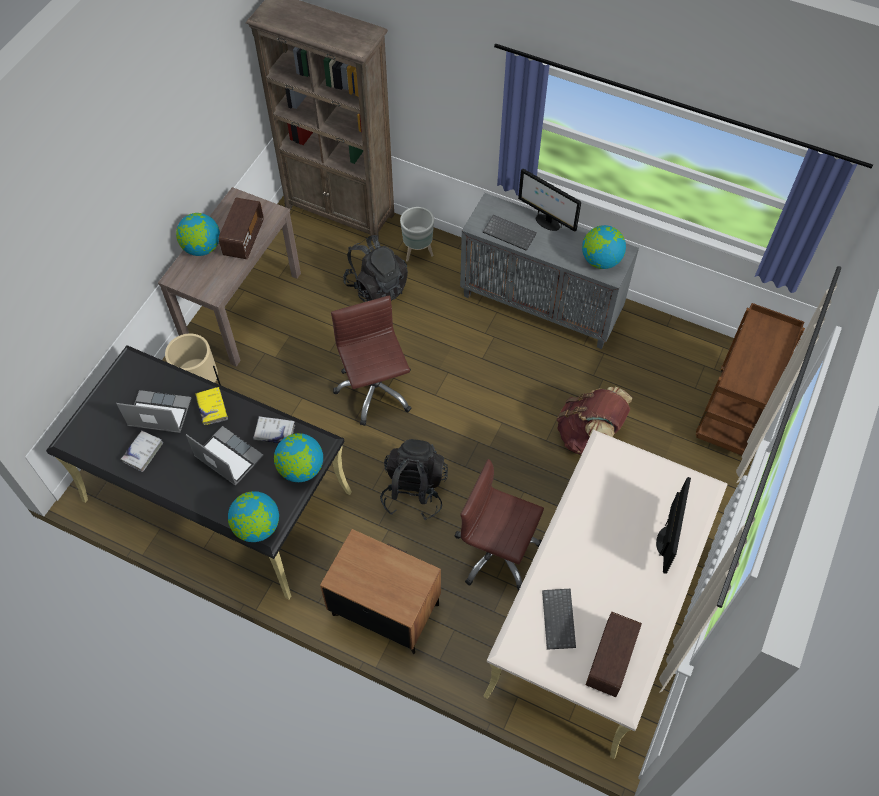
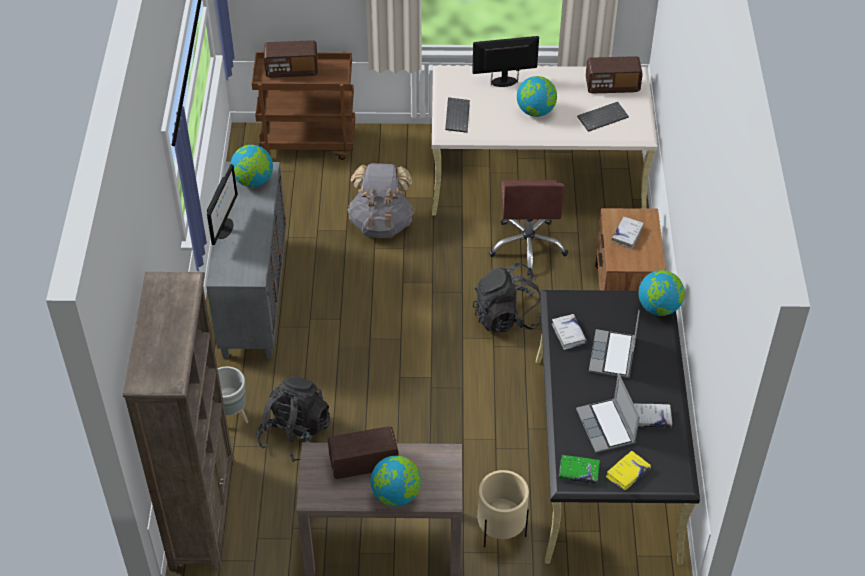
camera: 115 degrees left, 10 degrees down
yellow book [196,387,228,425] -> yellow book moved to [606,451,651,491]
globe [274,433,323,482] -> globe moved to [517,76,557,117]
brown office chair [331,296,412,426] -> none
keyboard [483,215,537,251] -> keyboard moved to [445,97,470,133]
brown backpack [557,387,632,455] -> grey backpack [347,163,414,238]
none -> radio [264,40,318,78]
none -> green book [558,455,600,484]
none -> white book [611,217,644,249]

